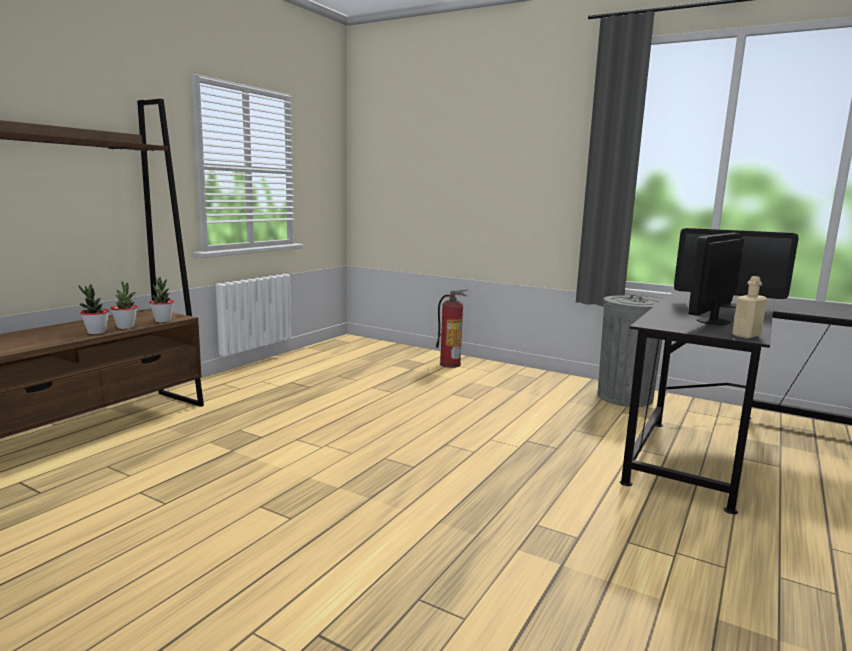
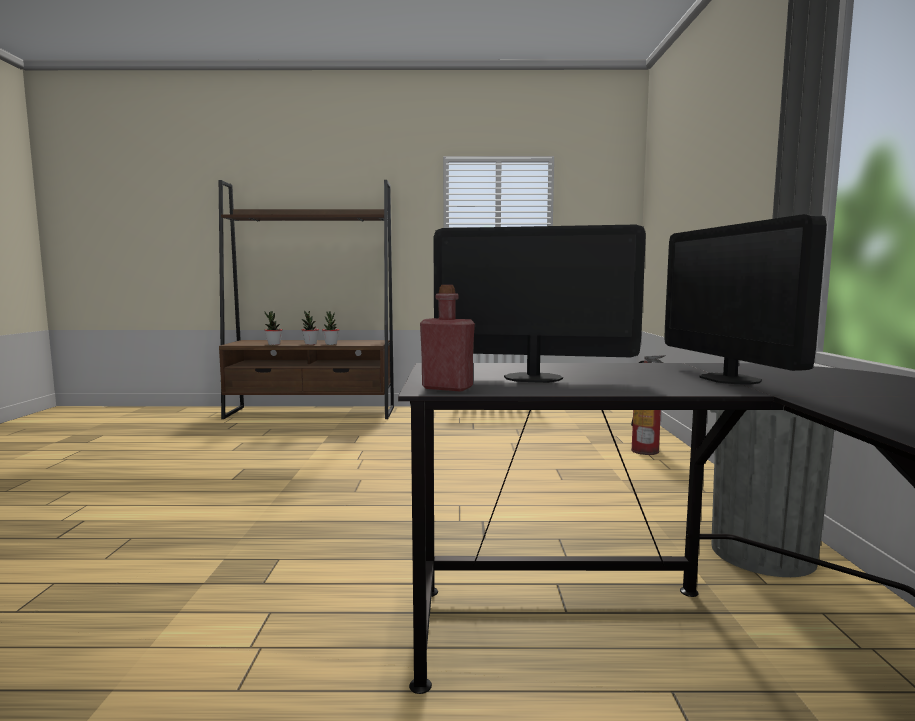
camera: 60 degrees right, 5 degrees down
potted plant [149,277,174,322] -> potted plant moved to [264,311,283,345]
beige bottle [732,276,767,339] -> red bottle [420,285,475,392]

